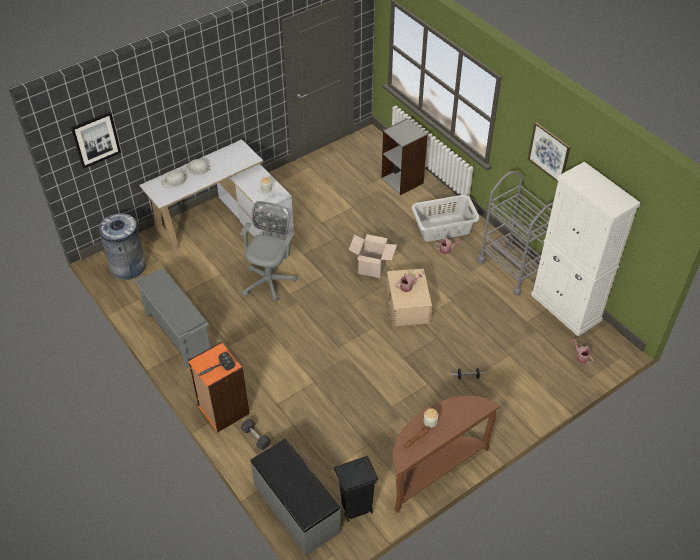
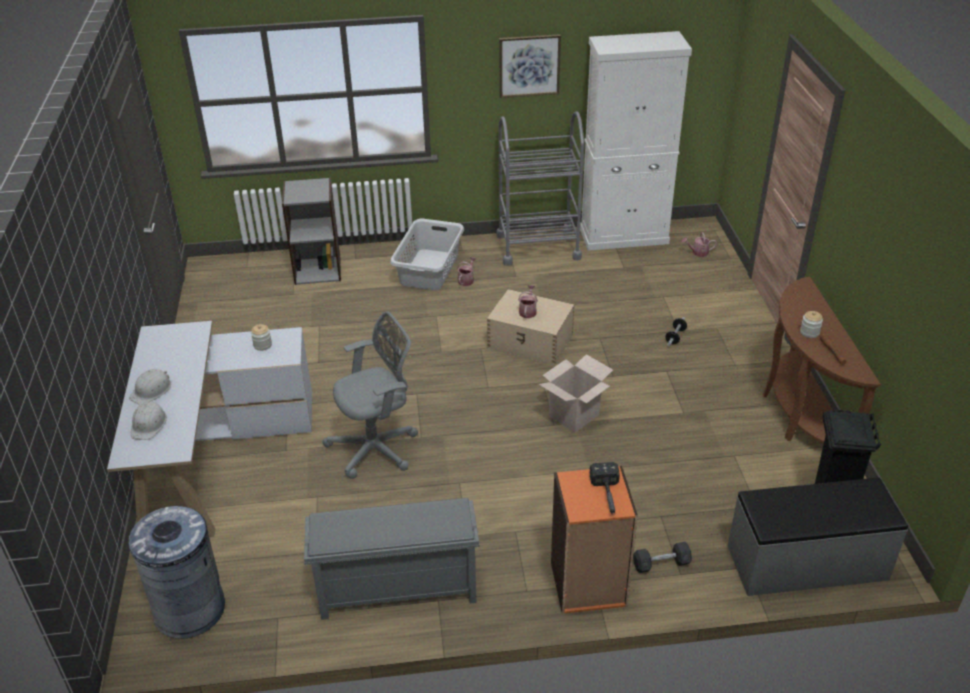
camera: 60 degrees left, 10 degrees down
picture [71,112,121,169] -> none
grey office chair [240,201,298,301] -> grey office chair turned 105 degrees clockwise [322,311,418,479]
cardboard box [349,234,397,278] -> cardboard box moved to [539,354,613,433]

